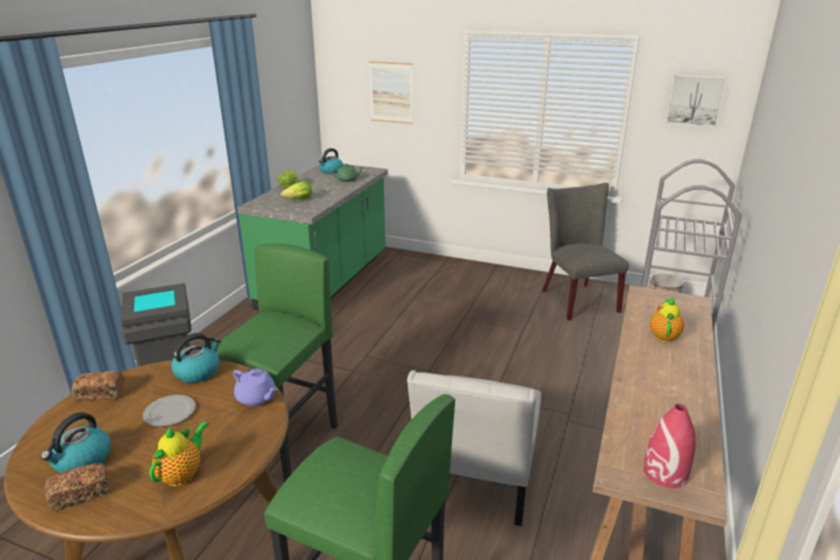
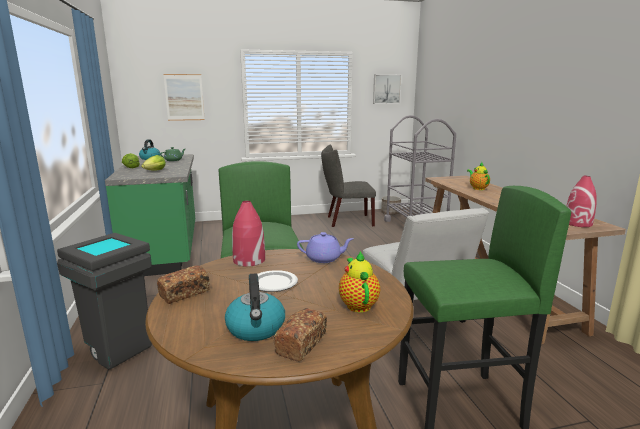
camera: 35 degrees left, 10 degrees down
kettle [171,333,221,383] -> red vase [232,201,265,267]
grey chair [542,183,629,321] -> grey chair turned 45 degrees counterclockwise [321,144,376,227]

